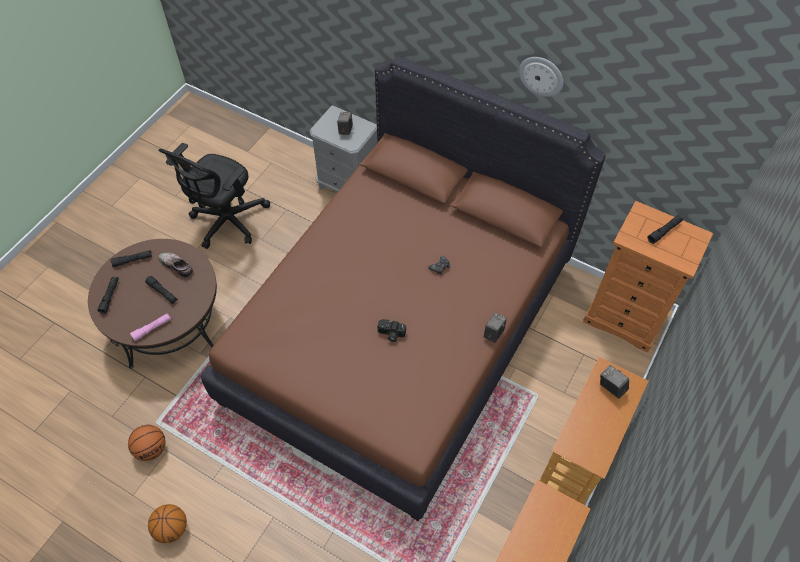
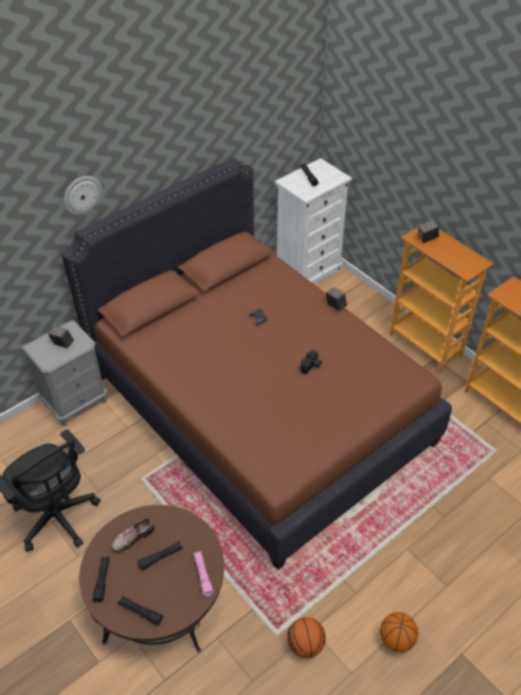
camera: 70 degrees left, 10 degrees down
wall clock [519,57,563,97] -> wall clock moved to [64,176,102,215]
orange dresser [583,201,713,353] -> white dresser [275,158,352,285]

